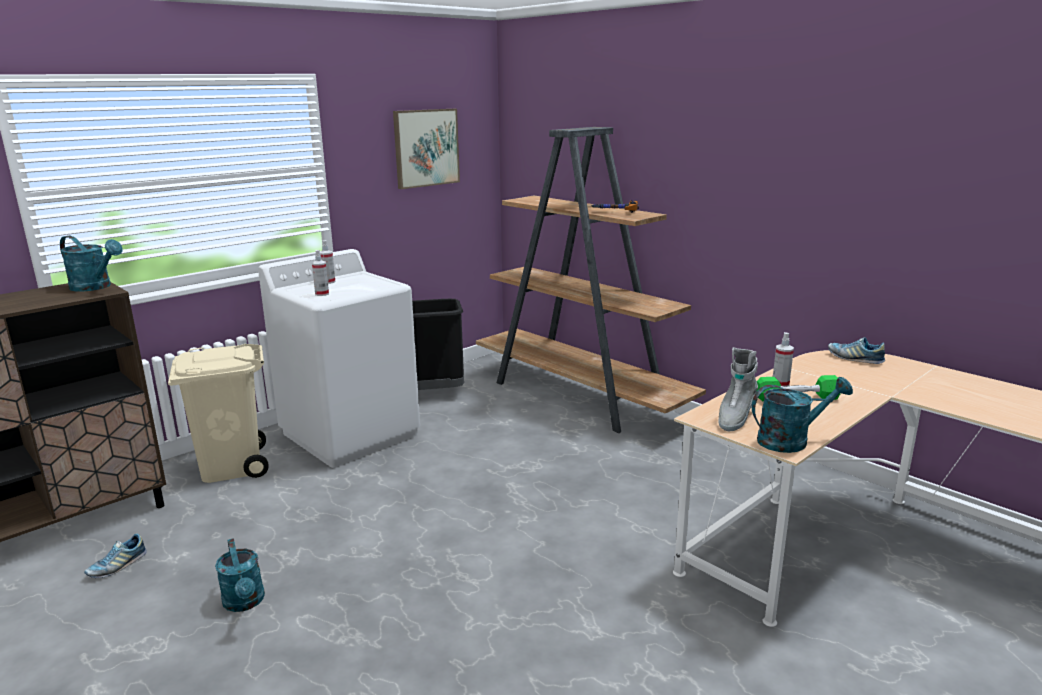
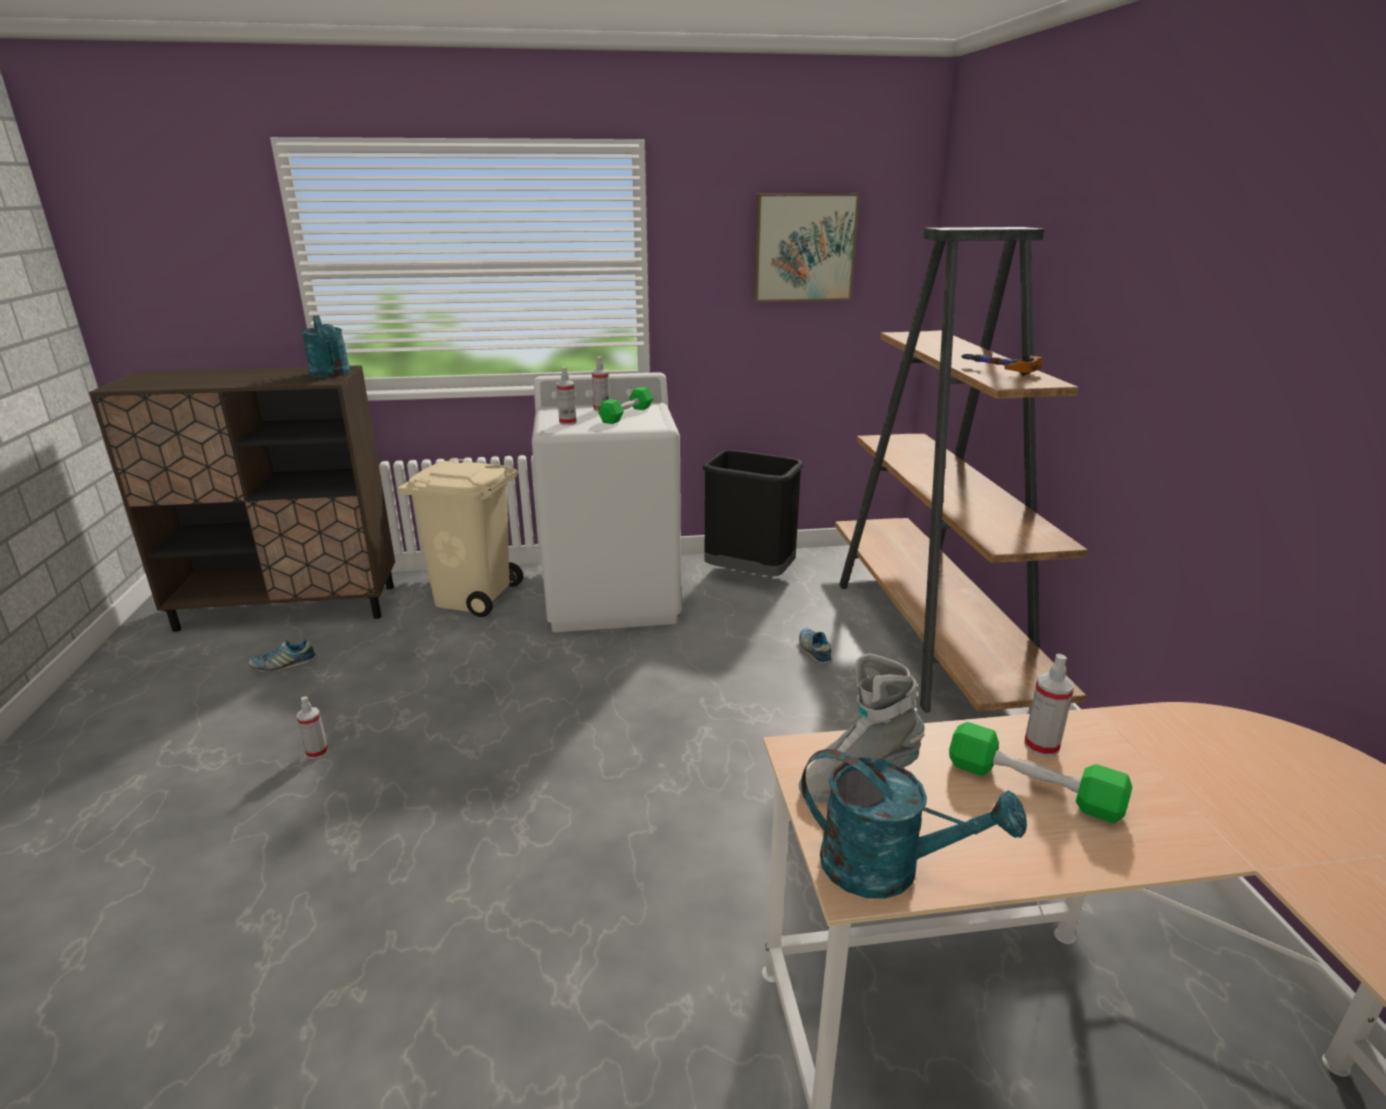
camera: 35 degrees right, 5 degrees up
turquoise watering can [215,538,265,612] -> spray bottle [296,697,328,759]
shoe [828,337,885,364] -> shoe moved to [799,628,832,664]
none -> green dumbbell [598,387,653,424]

